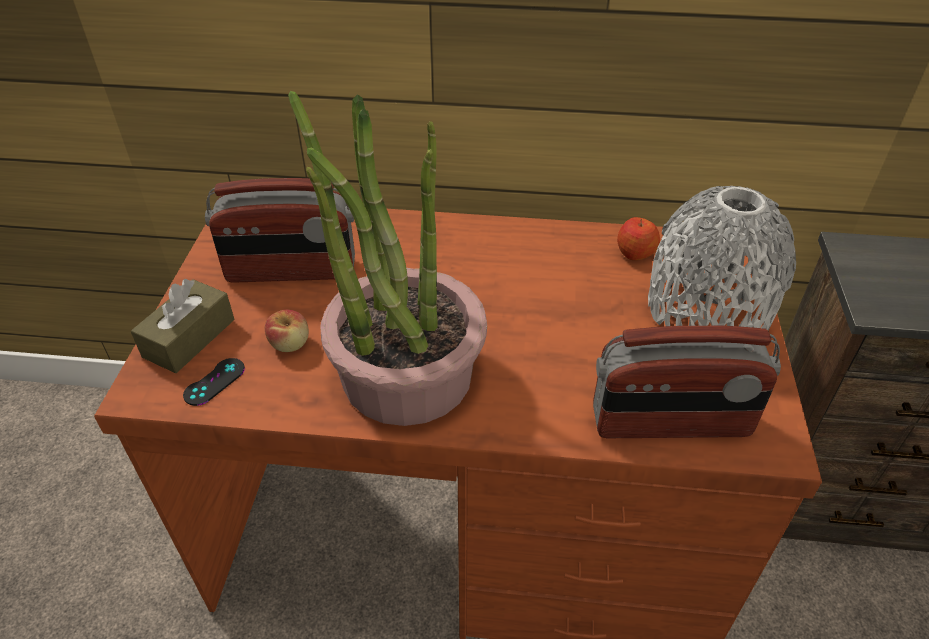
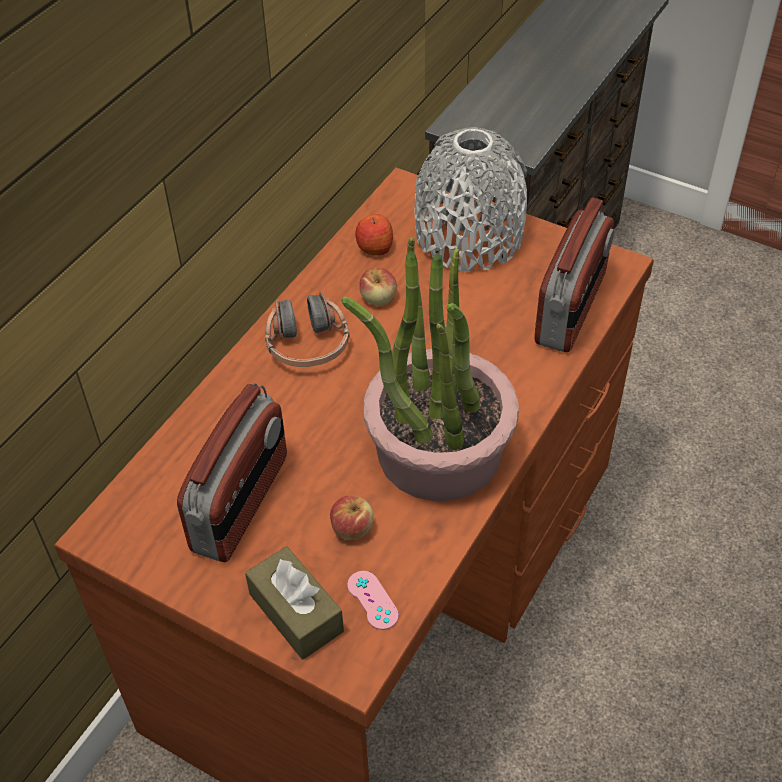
camera: 65 degrees left, 5 degrees up
black game controller [183,358,245,406] -> pink game controller [347,571,399,630]
none -> headphones [265,292,350,367]
none -> apple [359,268,397,306]

